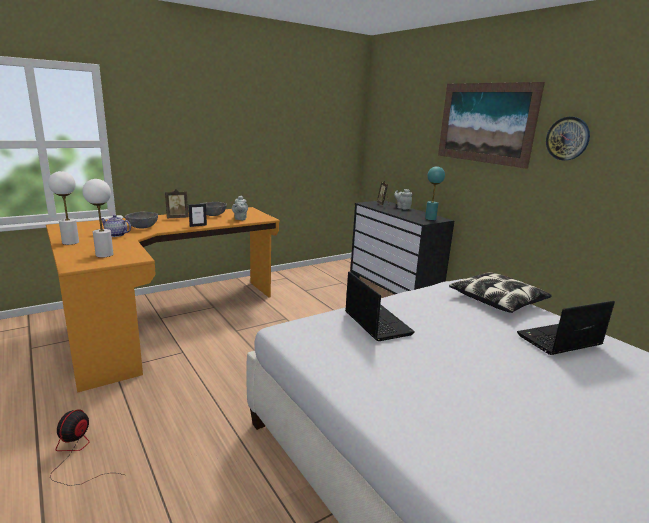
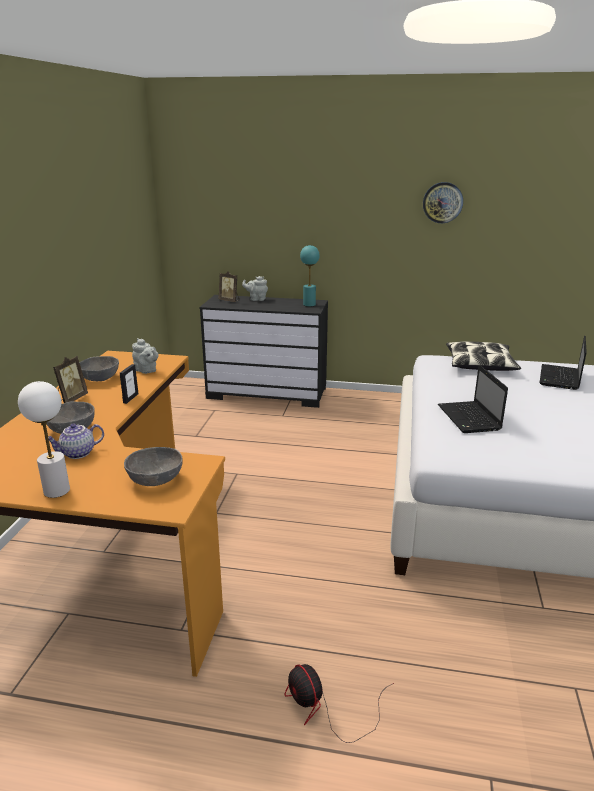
camera: 45 degrees left, 5 degrees up
white table lamp [83,179,113,258] -> grey bowl [124,447,183,486]
laptop [345,271,415,341] -> laptop turned 120 degrees counterclockwise [438,365,508,433]
picture [438,82,545,169] -> none

